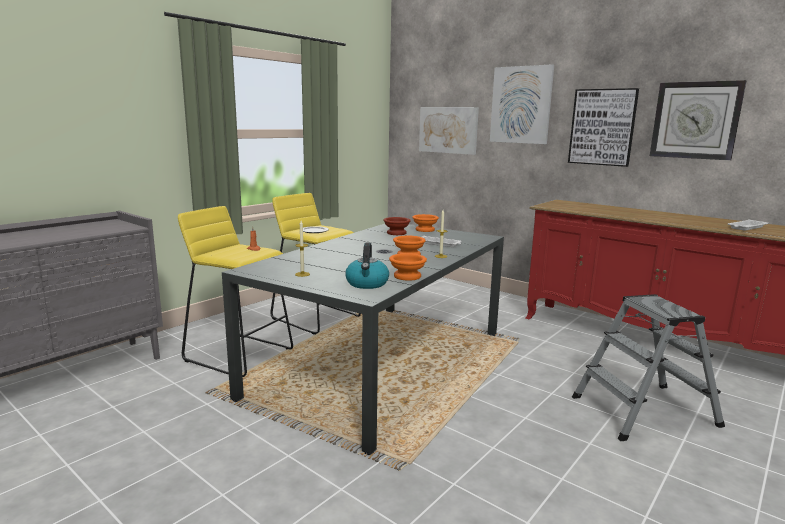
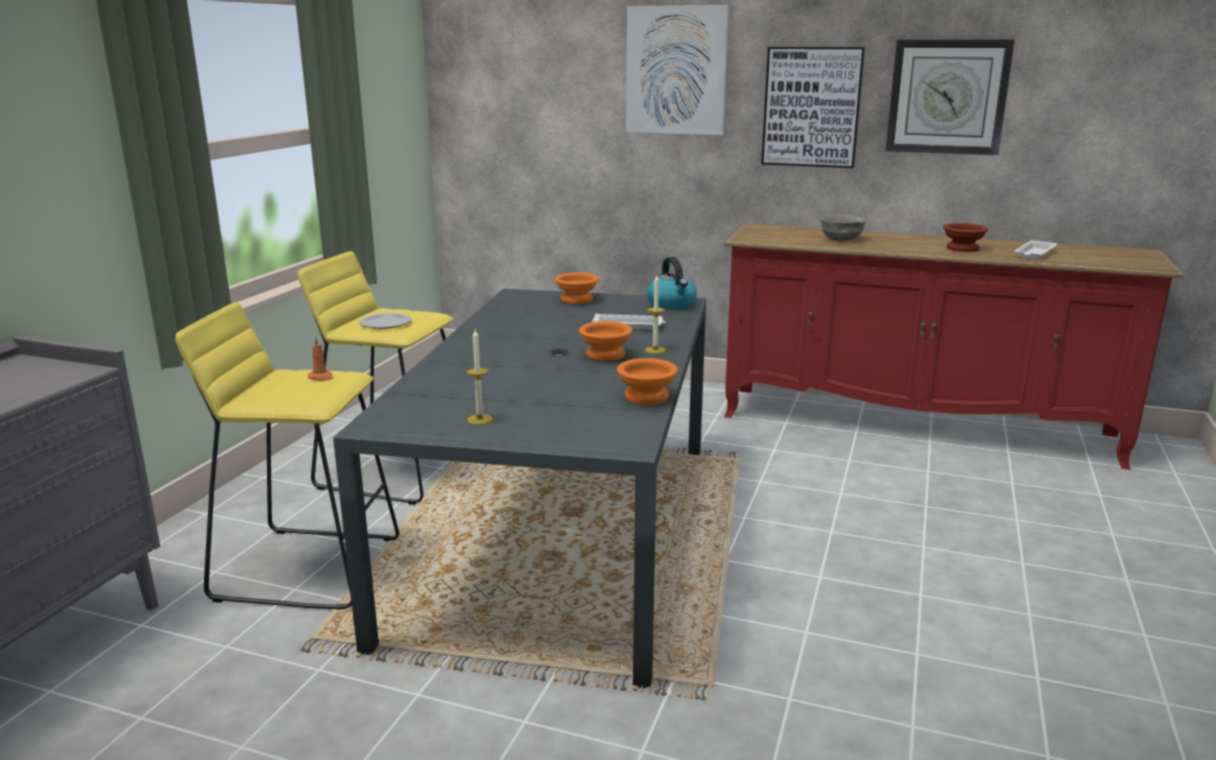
camera: 20 degrees left, 5 degrees up
kettle [345,243,389,289] -> kettle moved to [647,257,697,309]
brown bowl [383,217,411,235] -> brown bowl moved to [943,223,988,252]
picture [419,107,479,155] -> none
grey step ladder [572,294,725,441] -> none
none -> grey bowl [821,215,866,241]

